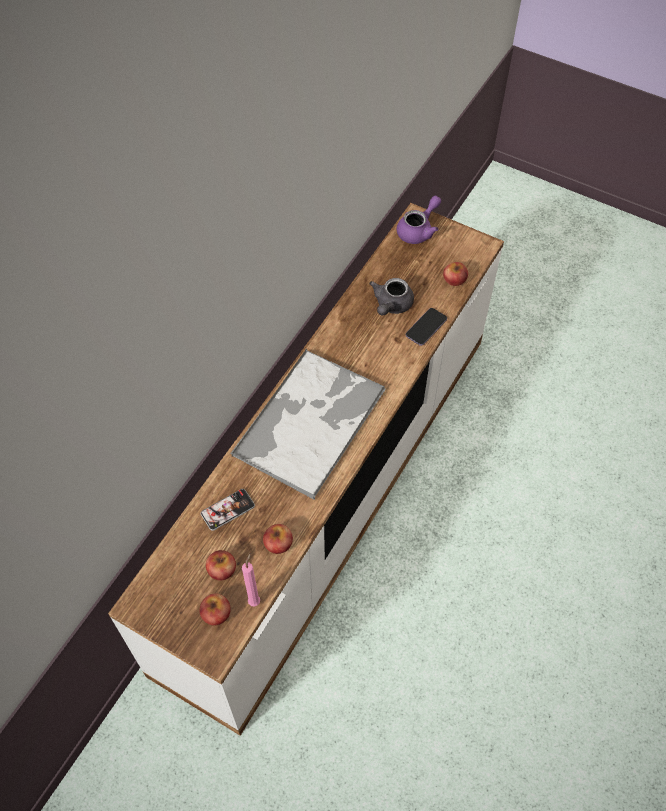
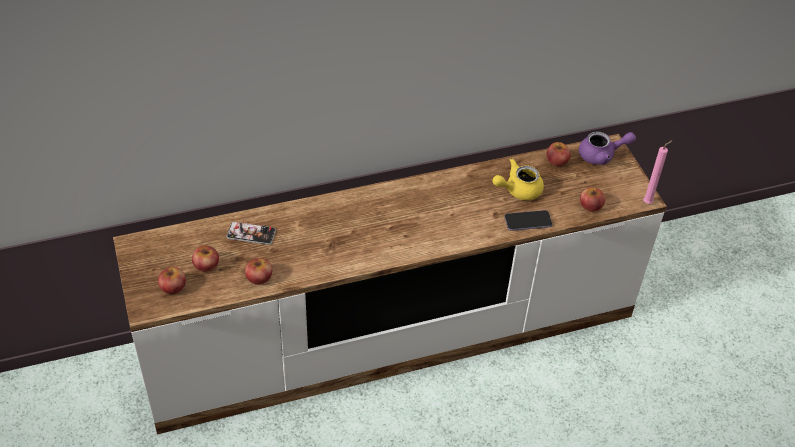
camera: 40 degrees right, 10 degrees down
tray [230,348,386,500] -> none
pink candle [242,553,260,607] -> pink candle moved to [643,140,673,204]
grey teapot [369,278,414,316] -> yellow teapot [492,158,544,200]
none -> apple [546,142,571,166]

